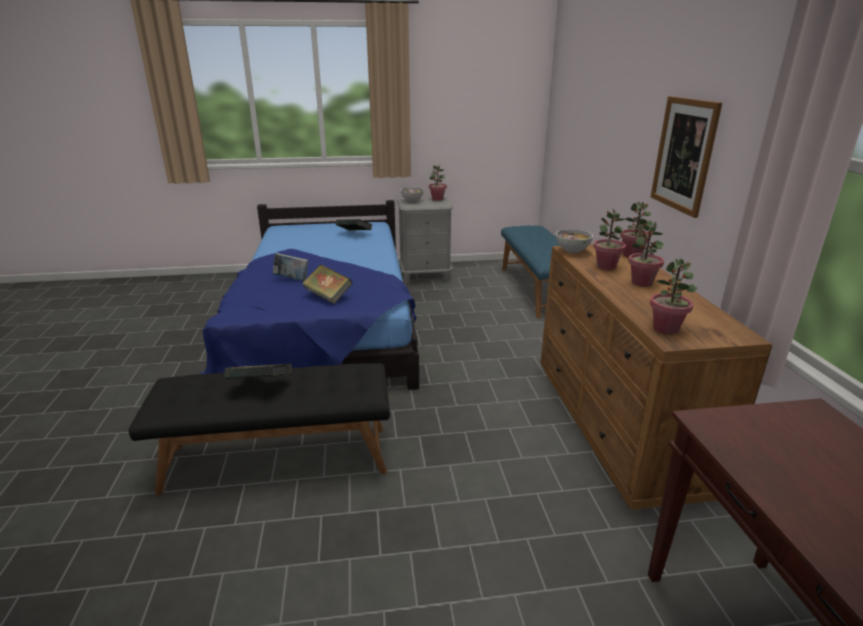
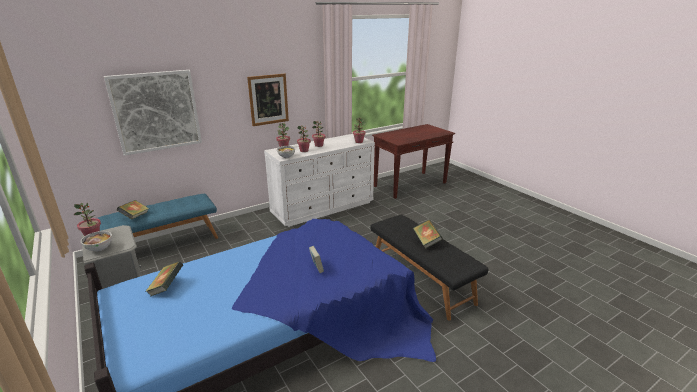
camera: 115 degrees left, 0 degrees up
book [302,264,352,304] -> book moved to [117,200,149,219]
brown dresser [540,244,773,510] -> white dresser [264,134,375,227]
none -> picture [104,70,202,156]

